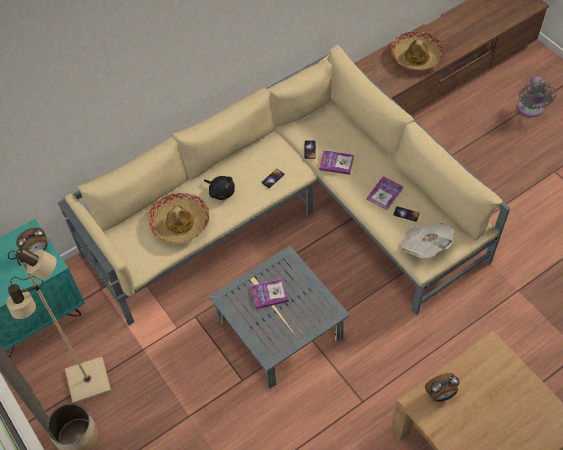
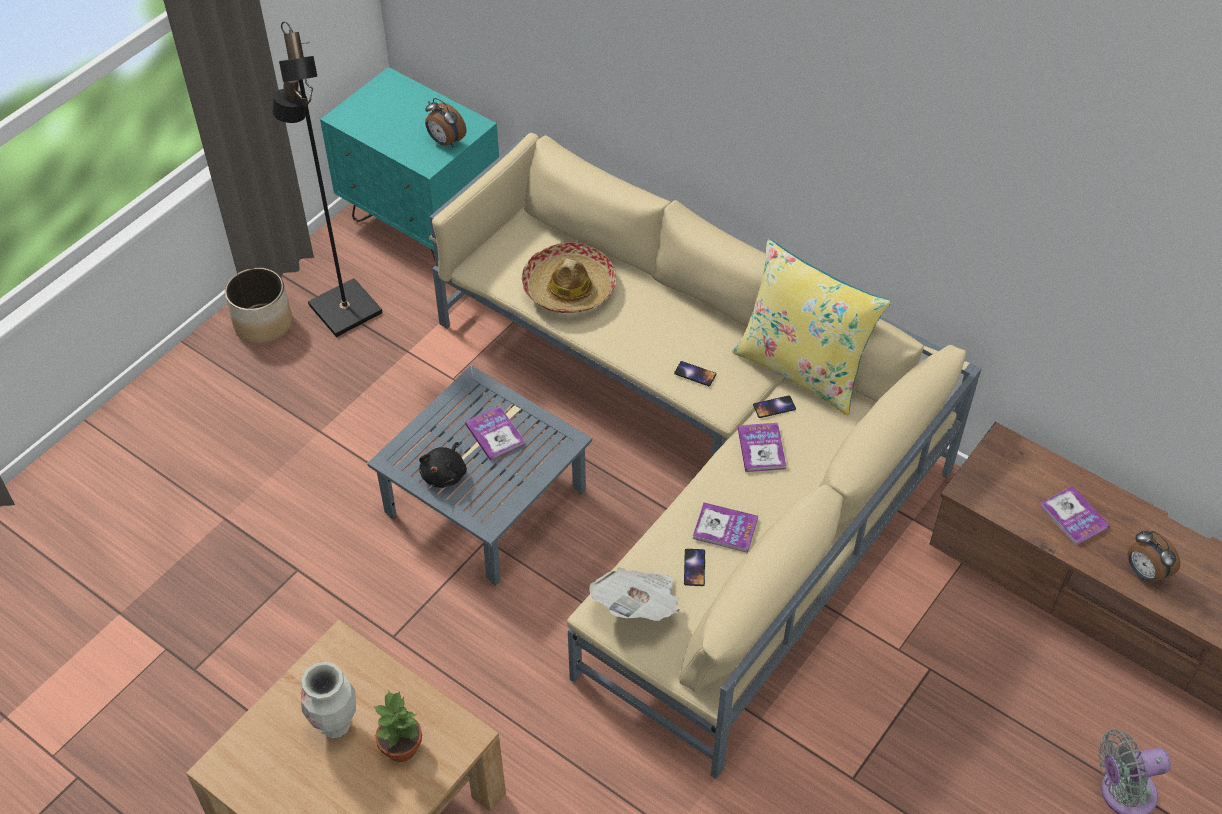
camera: 70 degrees right, 5 degrees down
beige floor lamp [6,246,111,403] -> black floor lamp [272,21,383,337]
black plush toy [204,176,235,200] -> black plush toy moved to [419,442,467,488]
hat [391,31,445,71] -> book [1040,486,1110,546]
alarm clock [425,373,460,402] -> alarm clock moved to [1128,530,1180,583]
none -> vase [301,662,356,738]
none -> potted plant [374,691,422,762]
none -> yellow pillow [732,239,891,415]

